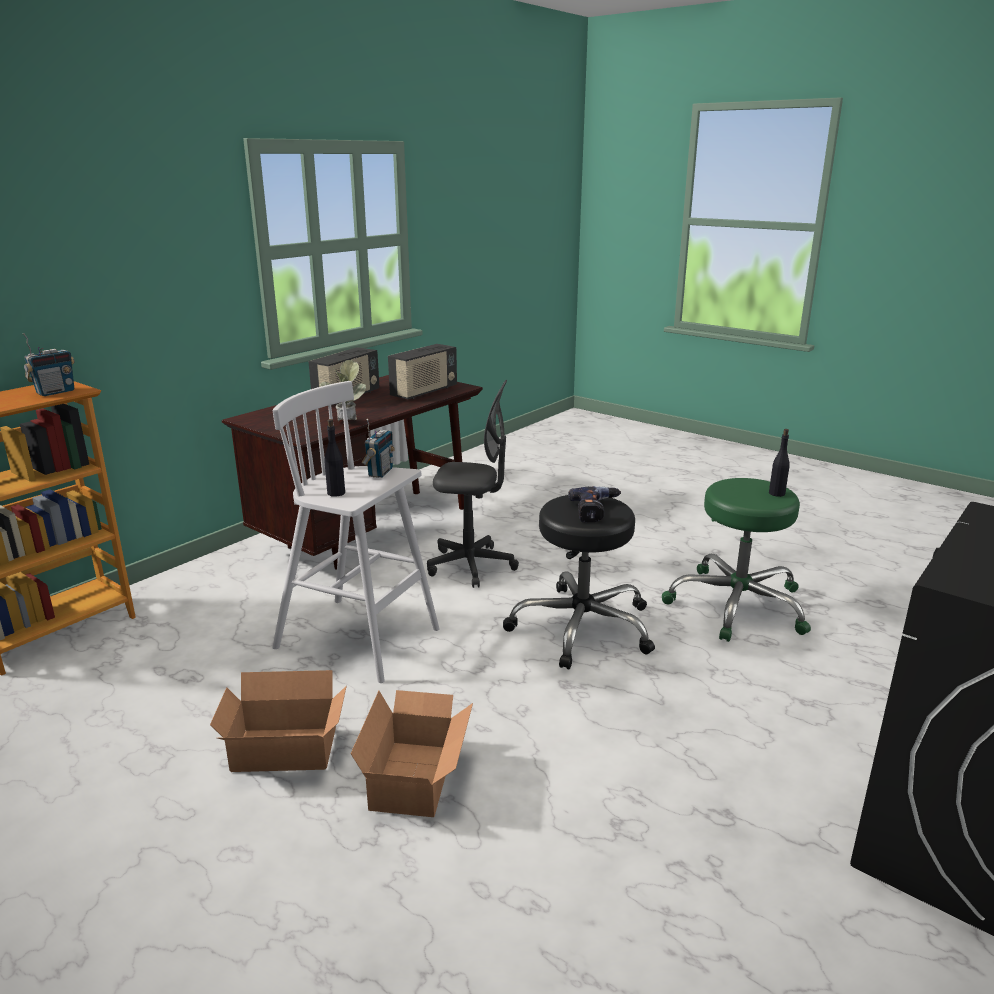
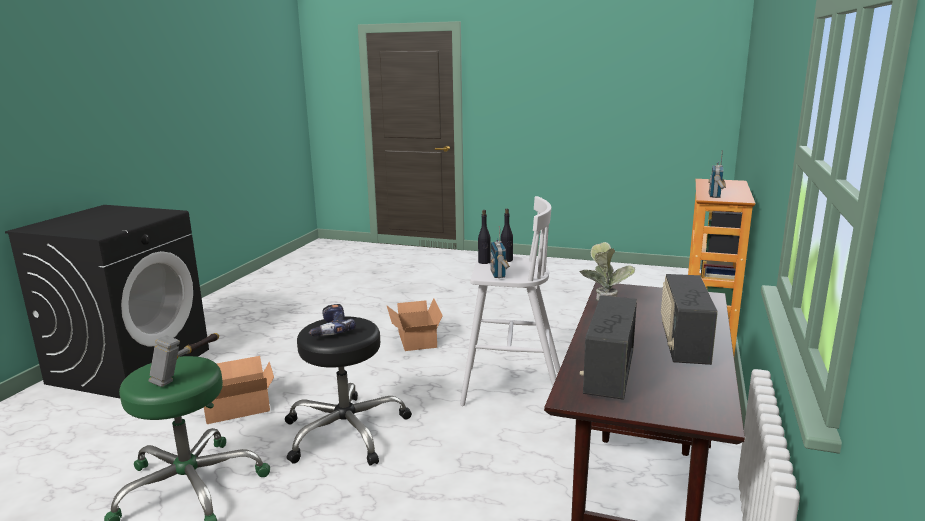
camera: 160 degrees right, 5 degrees down
cardboard box [210,670,347,772] -> cardboard box moved to [204,356,274,424]
grey office chair [427,380,519,588] -> none
black bottle [769,429,790,497] -> black bottle moved to [478,210,491,264]
none -> hammer [149,333,219,387]

